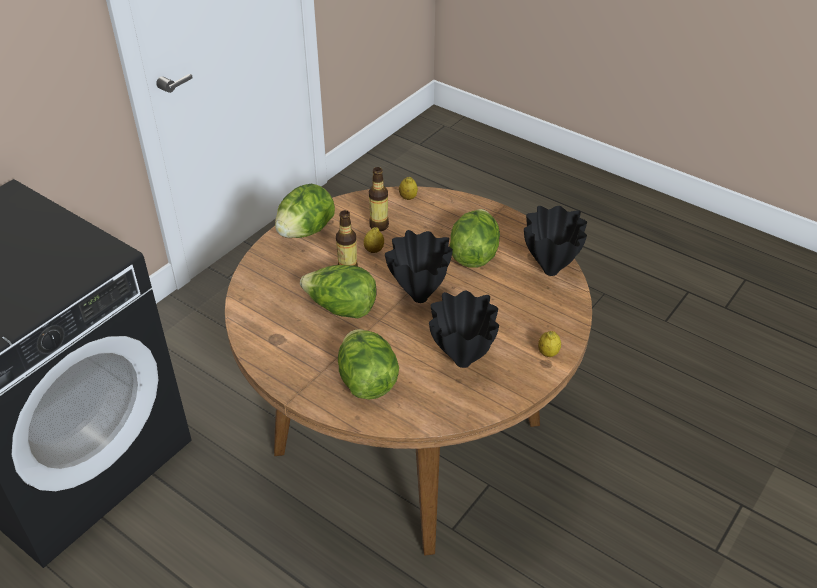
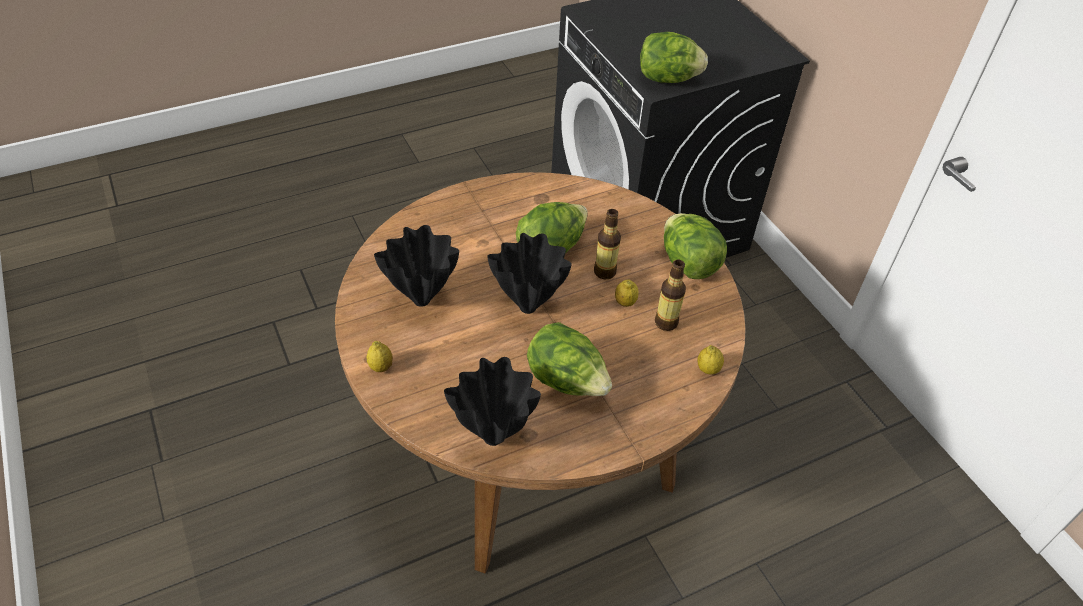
camera: 115 degrees right, 5 degrees up
lettuce [338,329,399,399] -> lettuce moved to [640,32,708,83]

